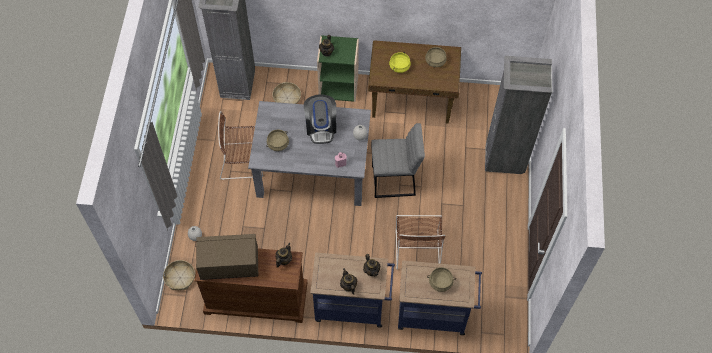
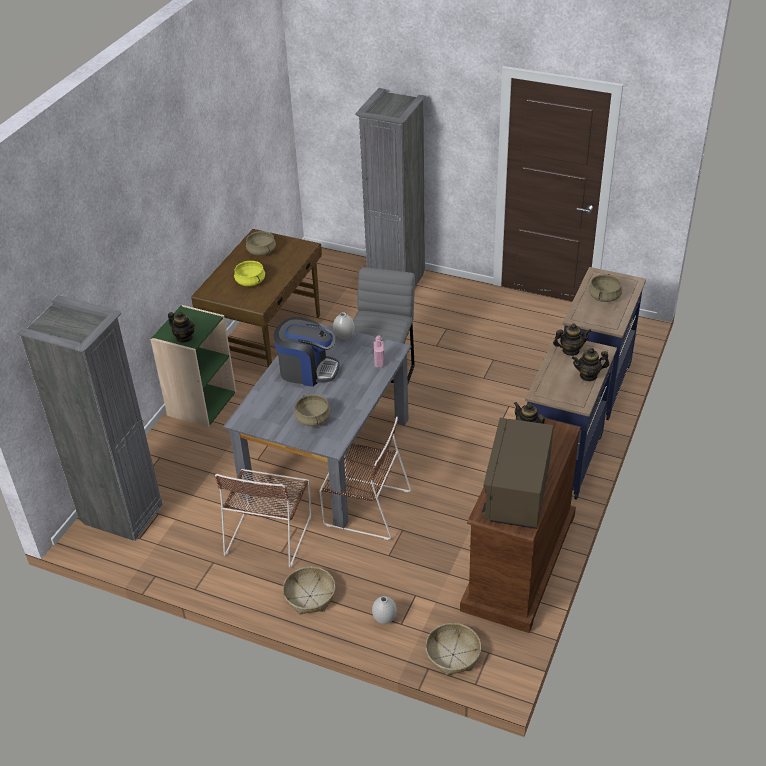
camera: 70 degrees left, 20 degrees down
basket [272,82,301,104] -> basket moved to [283,567,335,615]
brown chair [396,215,446,270] -> brown chair moved to [320,417,411,540]

